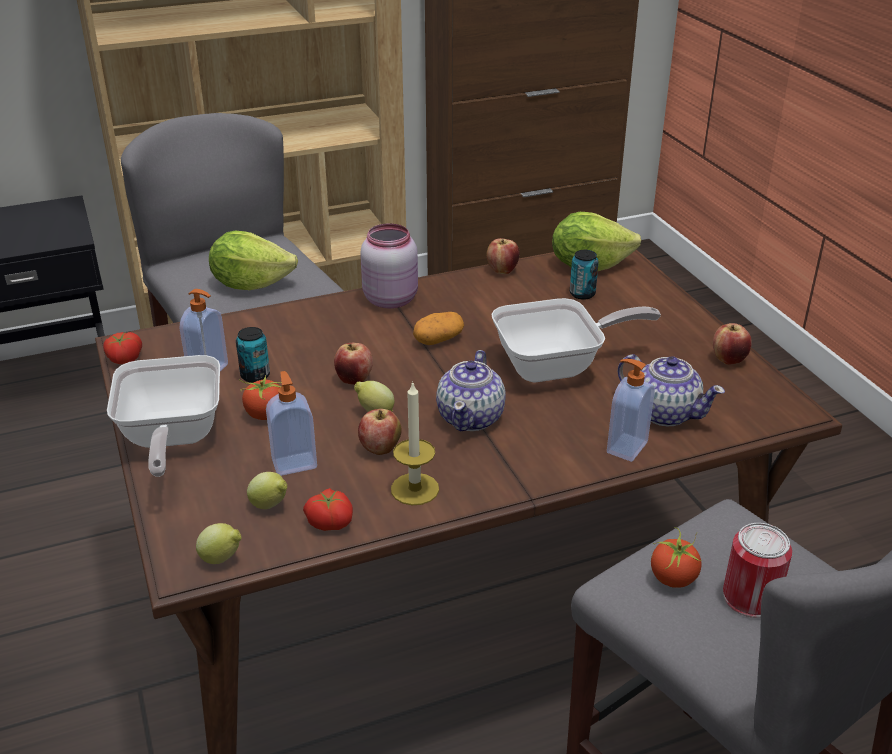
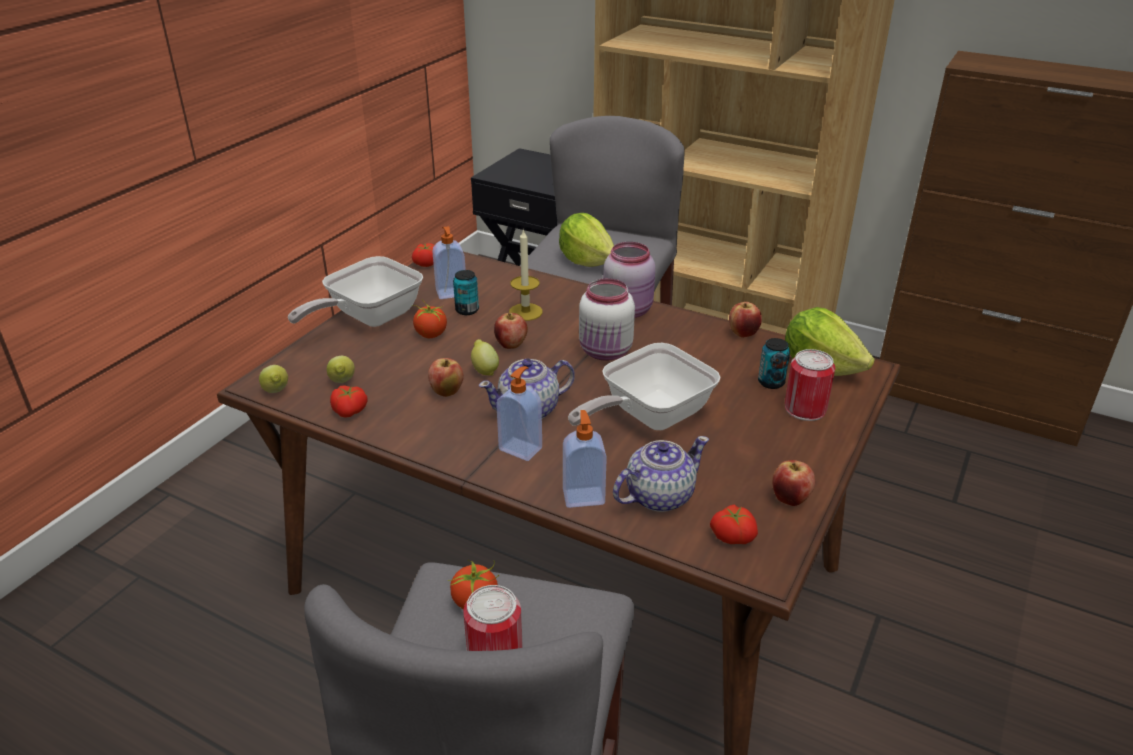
camera: 50 degrees right, 0 degrees up
soap dispenser [266,371,317,476] -> soap dispenser moved to [496,366,542,461]
candle [391,381,439,505] -> candle moved to [509,228,543,321]
potato [413,312,464,345] -> white jar [579,278,635,361]
frying pan [491,298,661,382] -> frying pan turned 105 degrees clockwise [568,343,721,430]
teapot [617,354,725,427] -> teapot turned 120 degrees counterclockwise [613,436,709,512]
none -> tomato [710,504,758,544]
none -> can [785,349,835,421]

